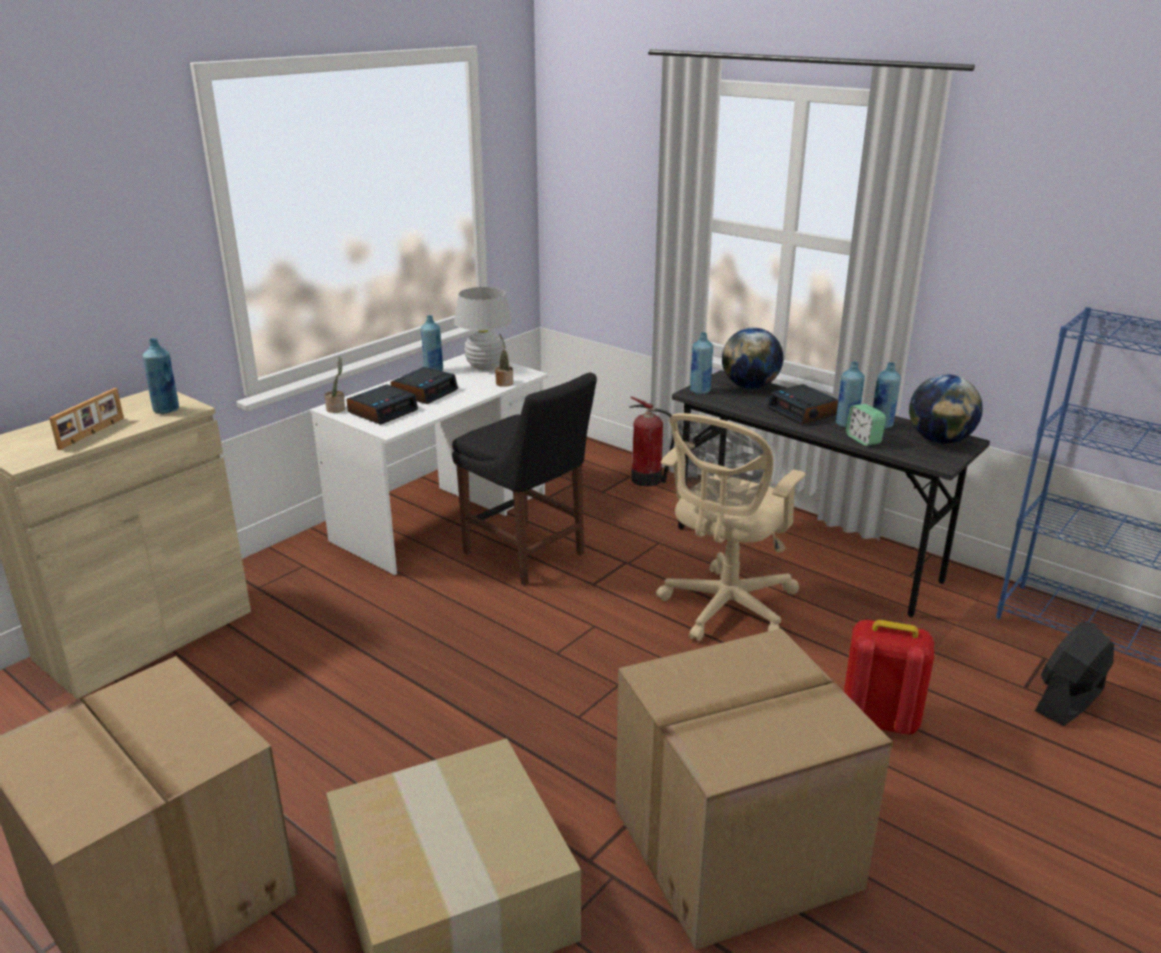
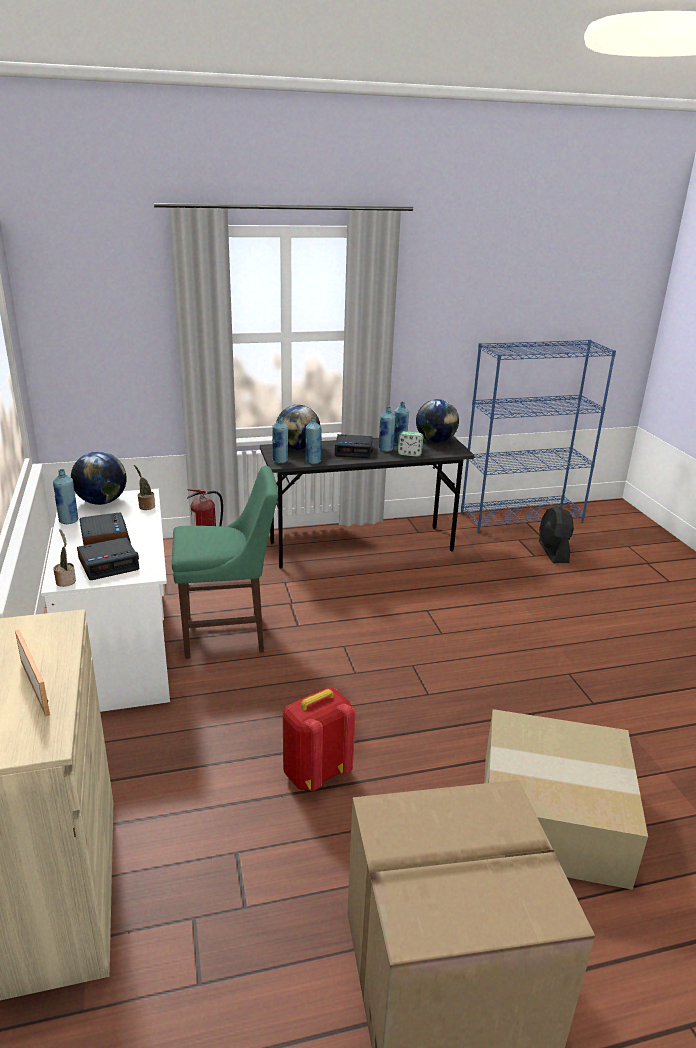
camera: 55 degrees left, 0 degrees up
blue bottle [143,338,179,414] -> blue bottle moved to [306,417,322,464]
alarm clock [347,384,418,425] -> alarm clock turned 75 degrees clockwise [77,537,140,580]
black chair [452,373,597,586] -> green chair [172,466,278,659]
white table lamp [454,287,512,370] -> globe [71,451,126,505]
cardboard box [615,629,893,950] -> none
beige office chair [656,413,806,641] -> none
red backpack [844,620,934,735] -> red backpack moved to [283,688,355,791]

